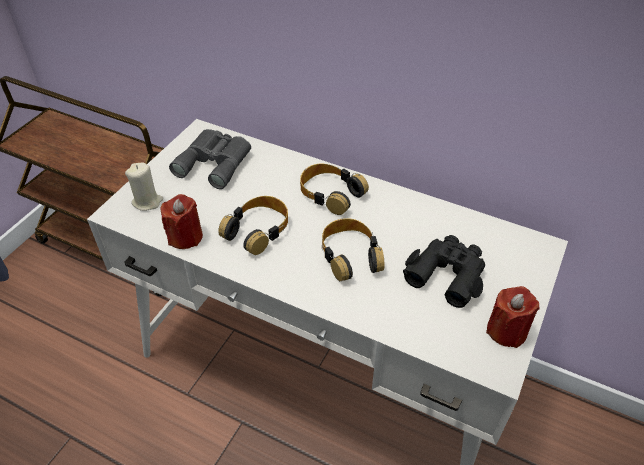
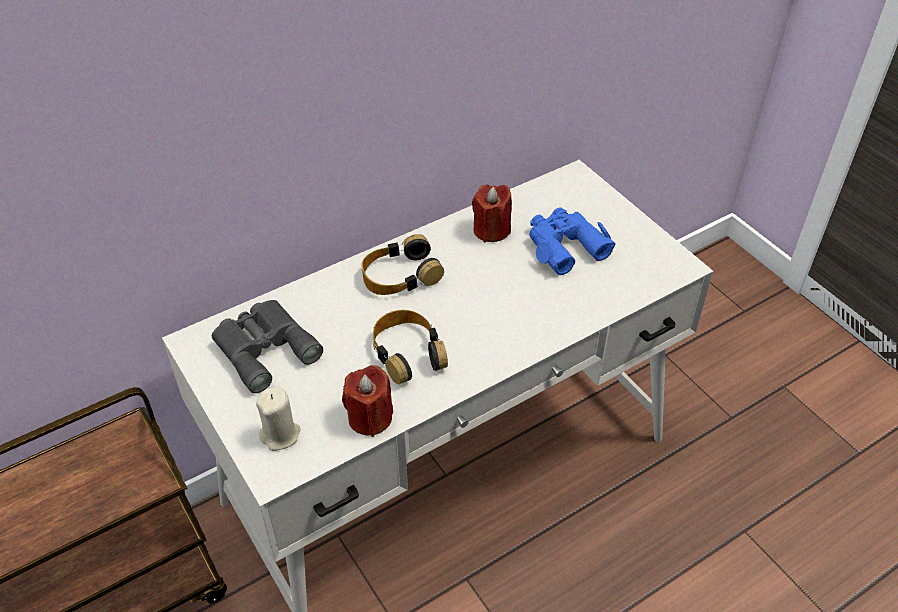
camera: 60 degrees left, 0 degrees up
headphones [322,218,385,281] -> none
black binoculars [403,235,485,308] -> blue binoculars [529,207,615,275]
red candle [486,286,539,348] -> red candle moved to [472,185,512,242]

